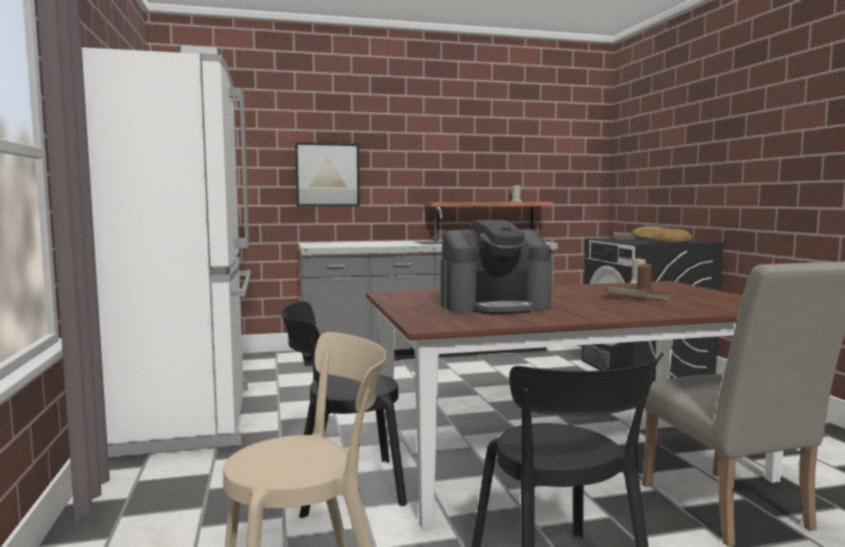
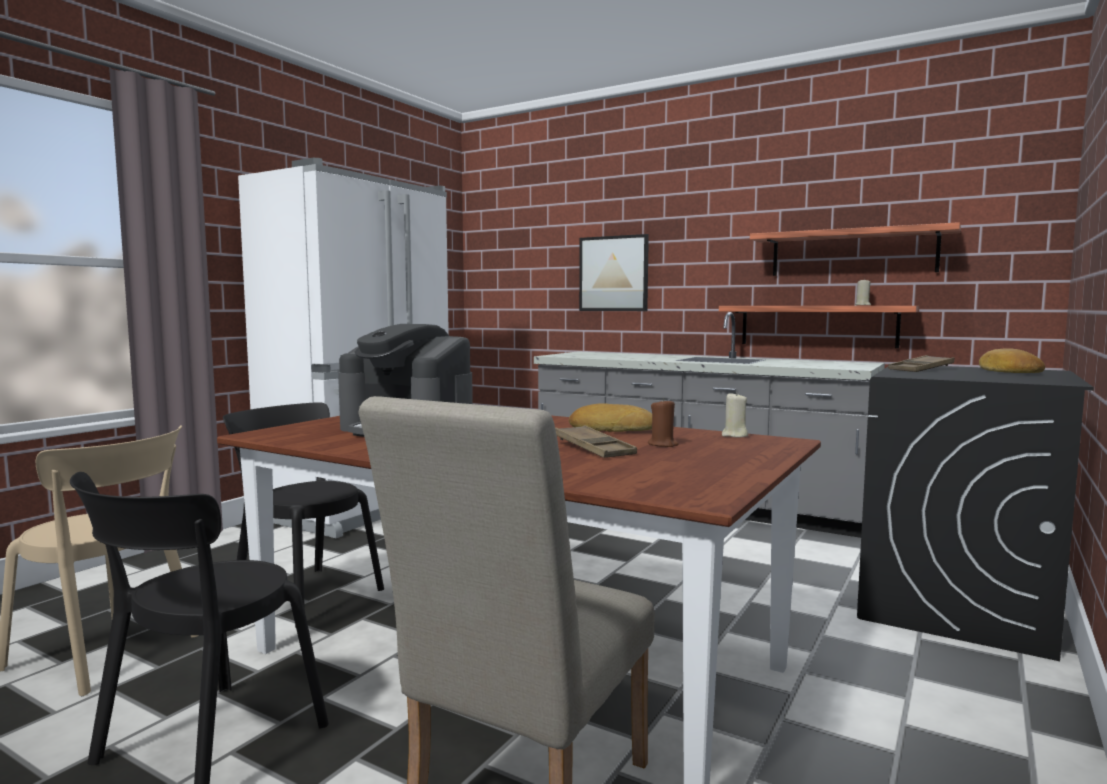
camera: 45 degrees right, 0 degrees up
bread [652,229,692,243] -> bread moved to [569,404,652,432]
none -> shelf [750,222,961,276]

